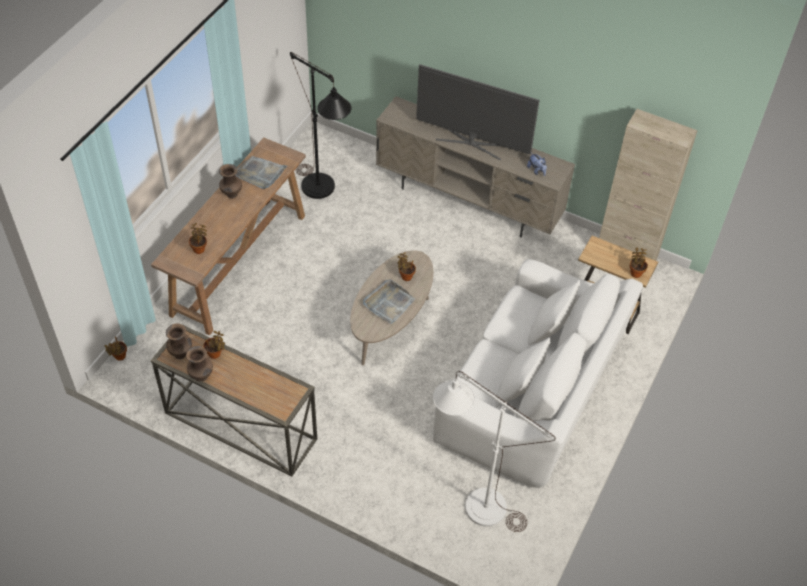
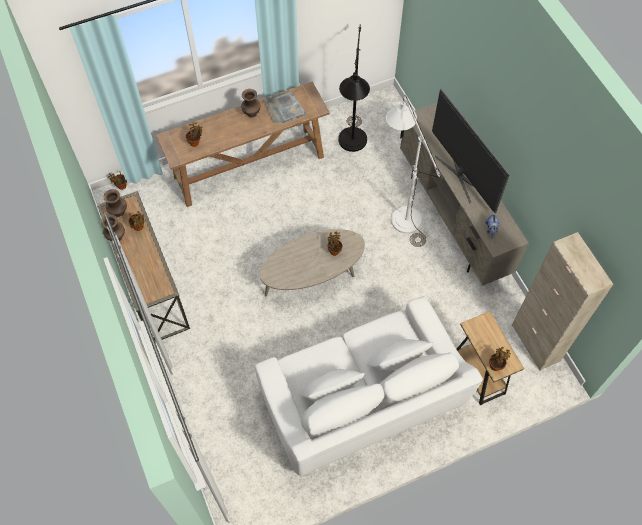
camera: 40 degrees right, 10 degrees up
grey tray [363,280,415,324] -> none
white floor lamp [433,371,556,532] -> white floor lamp moved to [386,95,441,247]

